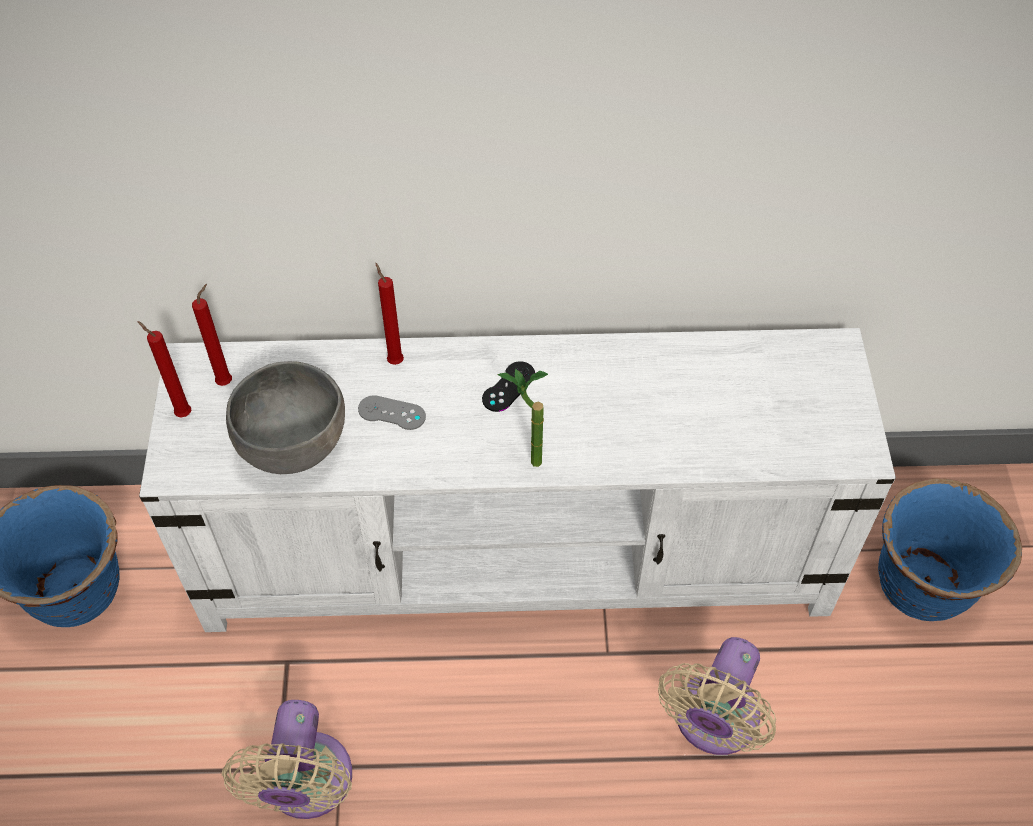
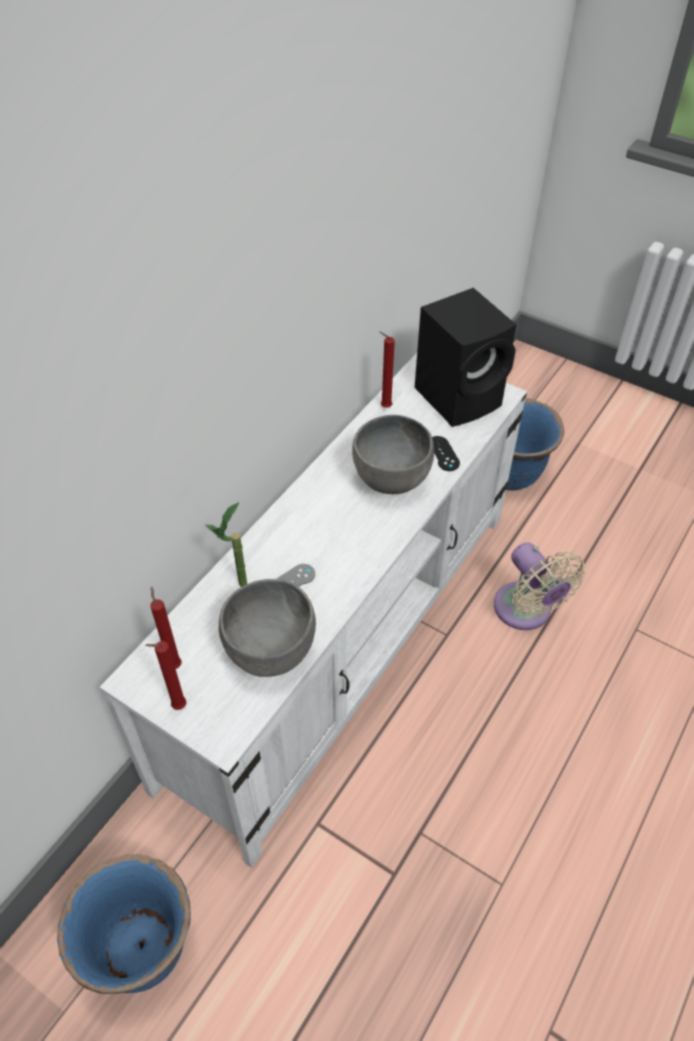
camera: 55 degrees left, 5 degrees down
beige fan [222,700,352,819] -> none
red candle [375,263,404,365] -> red candle moved to [379,332,395,408]
black game controller [482,361,535,412] -> black game controller moved to [432,436,460,471]
potted plant [497,369,548,467] -> potted plant moved to [205,502,247,587]
none -> grey bowl [352,415,434,494]
none -> black speaker [415,288,517,427]

